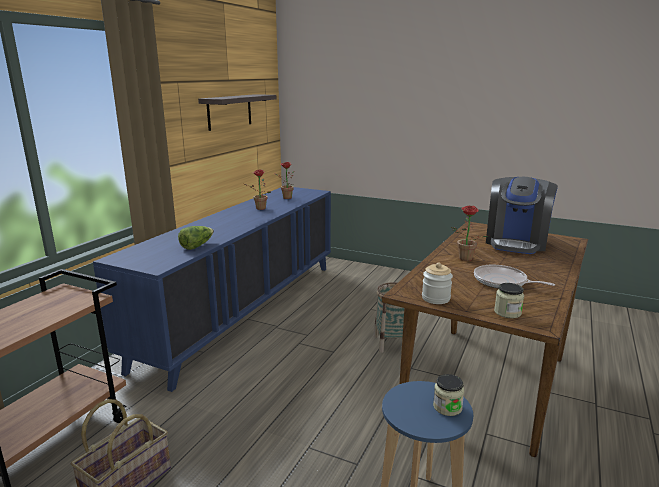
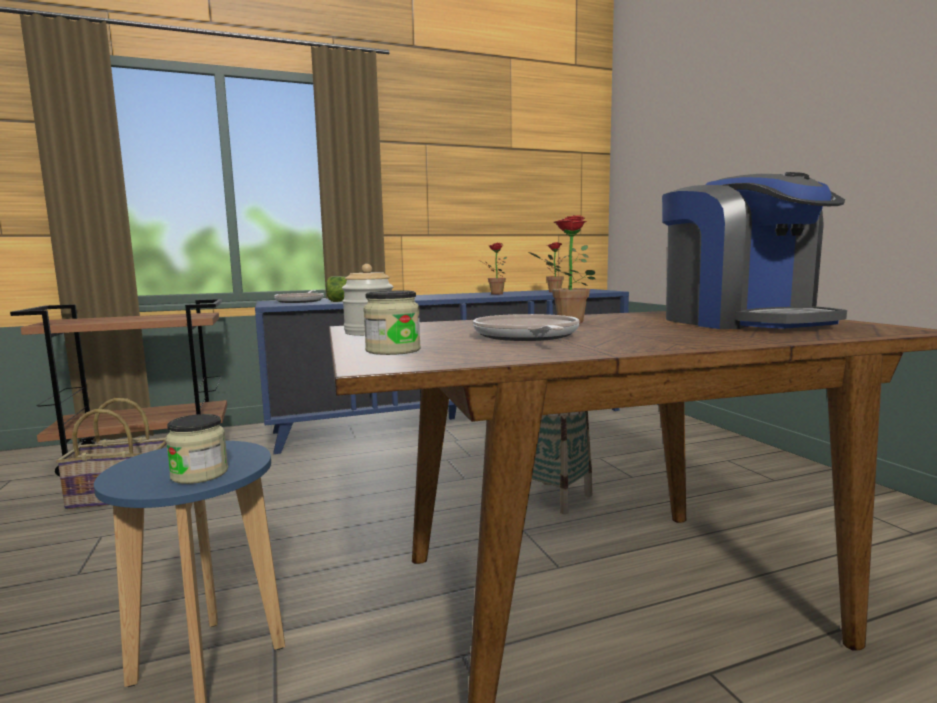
camera: 45 degrees right, 10 degrees down
shelf [198,94,276,131] -> none
coffee machine [486,177,558,254] -> coffee machine turned 90 degrees counterclockwise [662,172,847,329]
none -> frying pan [274,290,324,303]

